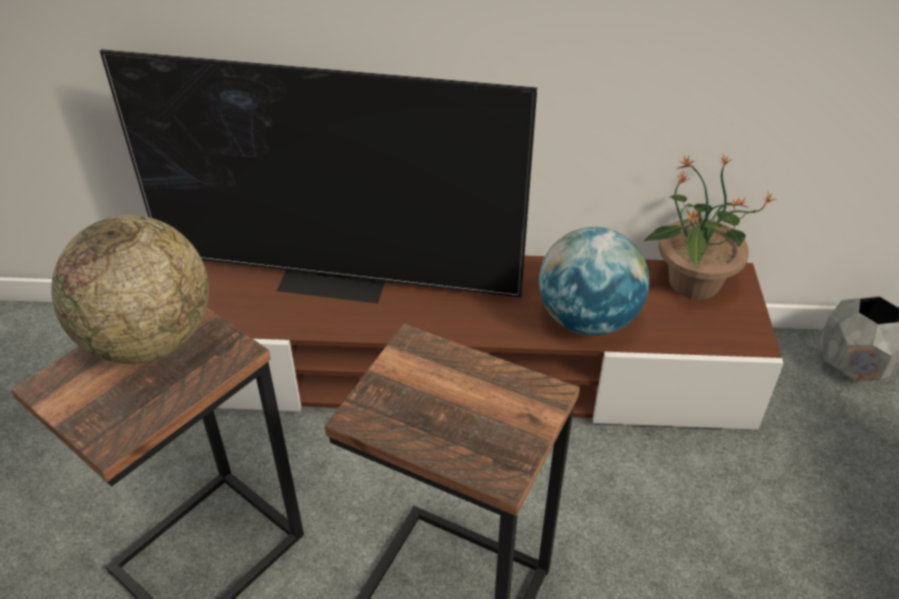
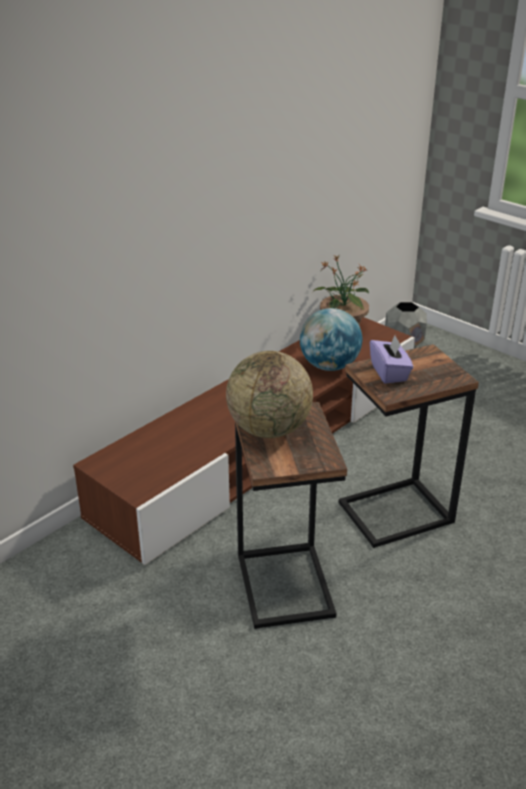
camera: 50 degrees left, 10 degrees down
television [100,49,537,303] -> none
none -> purple tissue box [370,336,413,384]

